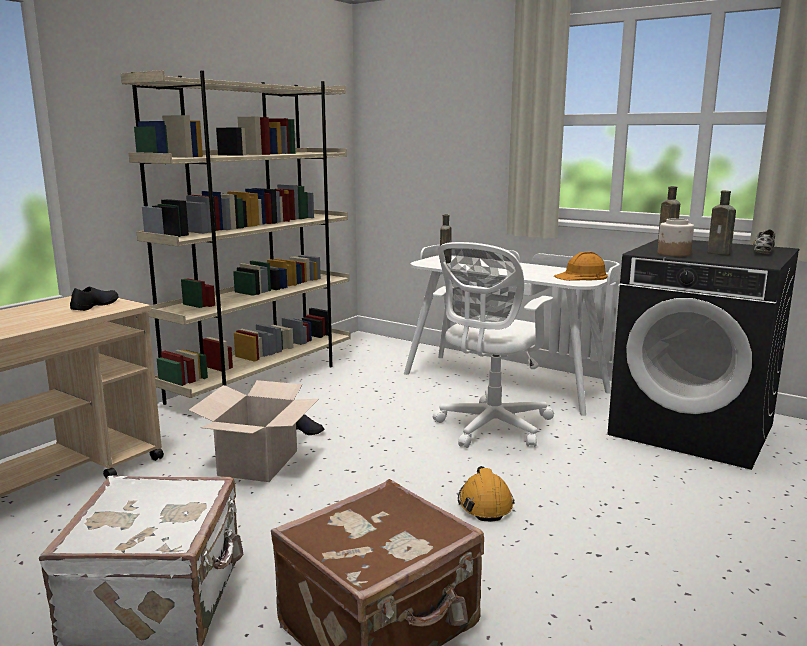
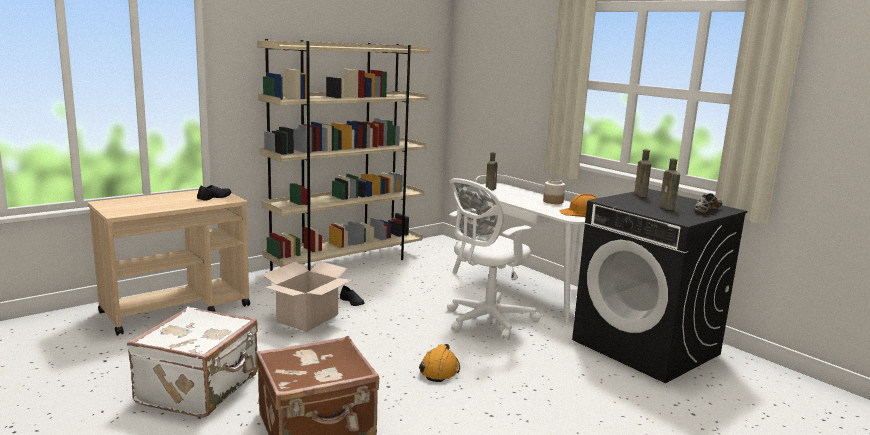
camera: 15 degrees right, 0 degrees up
jar [658,218,694,257] -> jar moved to [543,179,565,204]

